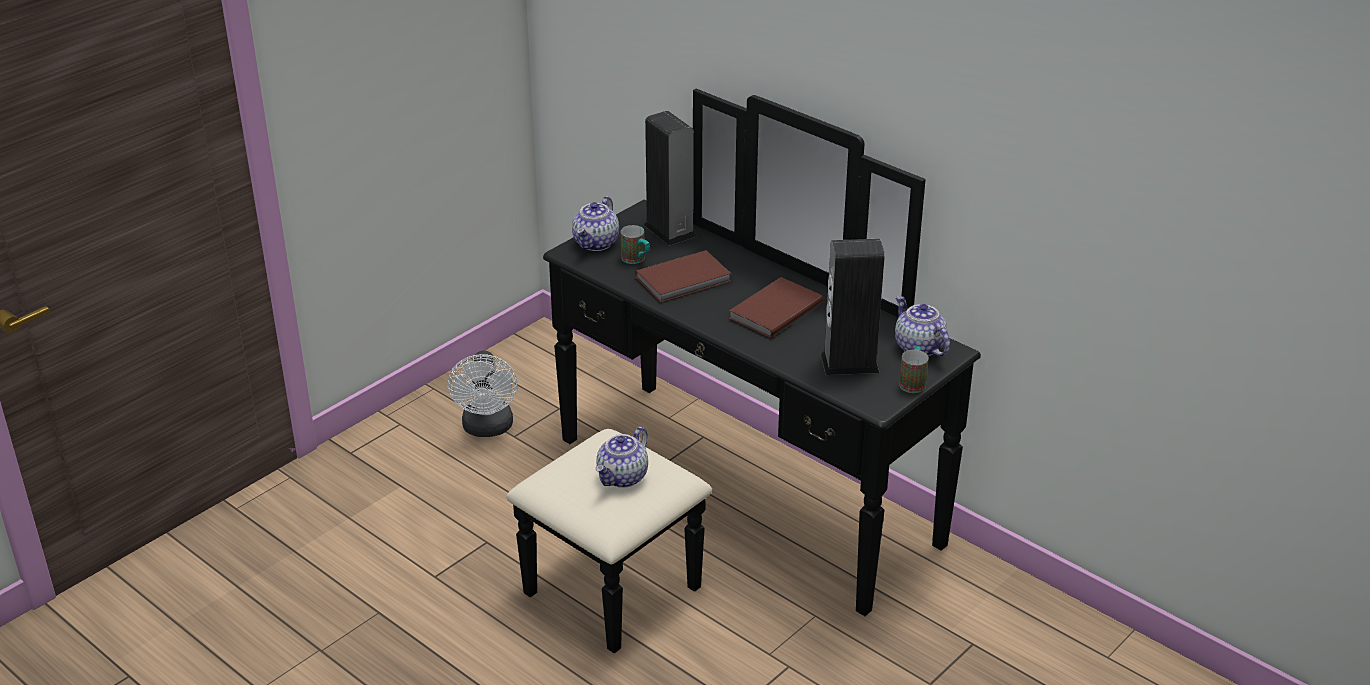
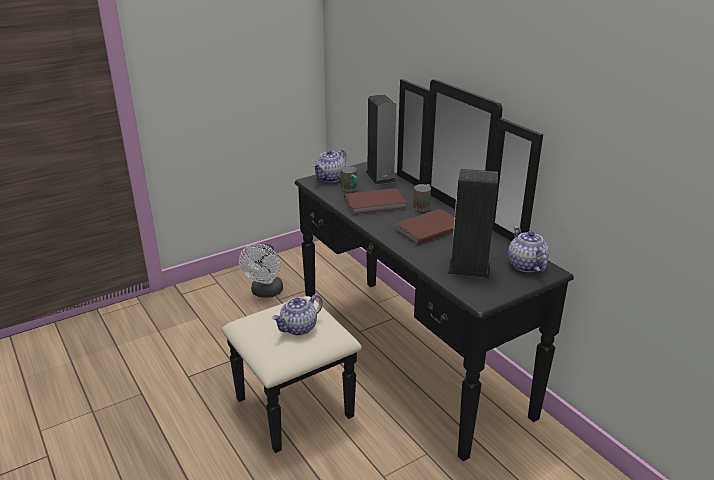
camera: 15 degrees right, 5 degrees down
mug [899,346,929,393] -> mug moved to [413,184,431,211]

